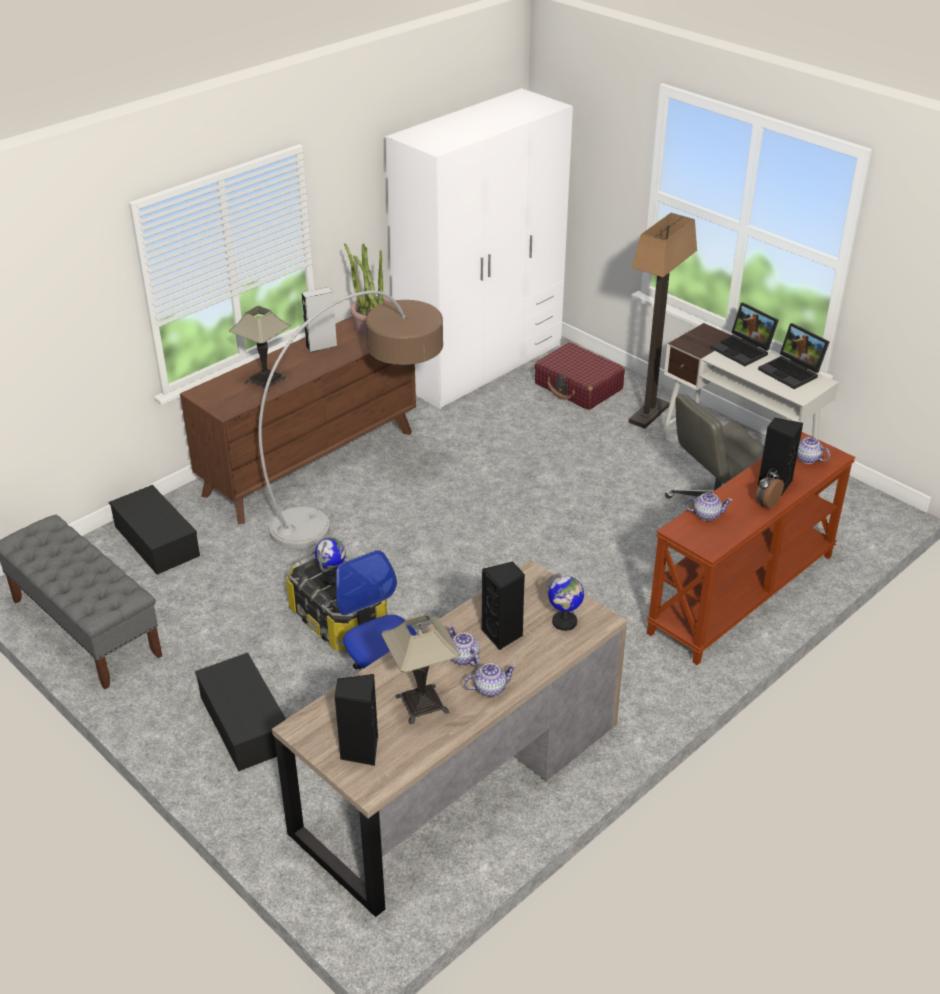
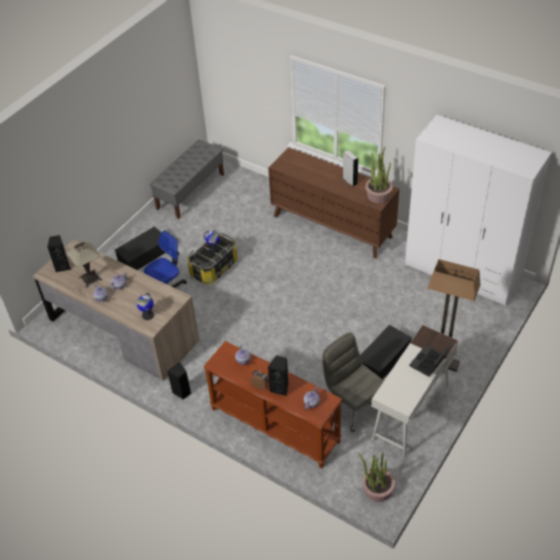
camera: 80 degrees right, 10 degrees up
black storage box [109,485,200,575] -> black storage box moved to [360,325,412,379]
table lamp [229,306,291,392] -> none
floor lamp [258,290,443,549] -> none
black speaker [481,561,525,650] -> black speaker moved to [167,362,191,400]
red suitcase [535,342,625,410] -> none
laptop [758,323,829,389] -> none
none -> potted plant [358,452,395,502]

